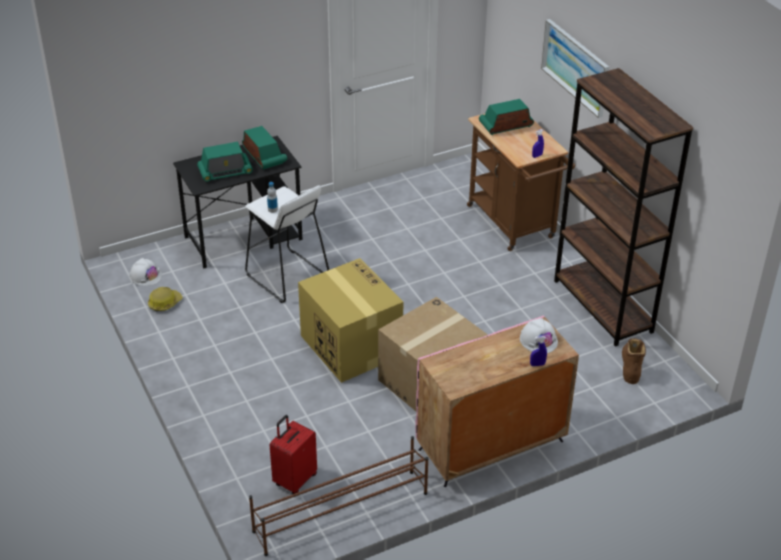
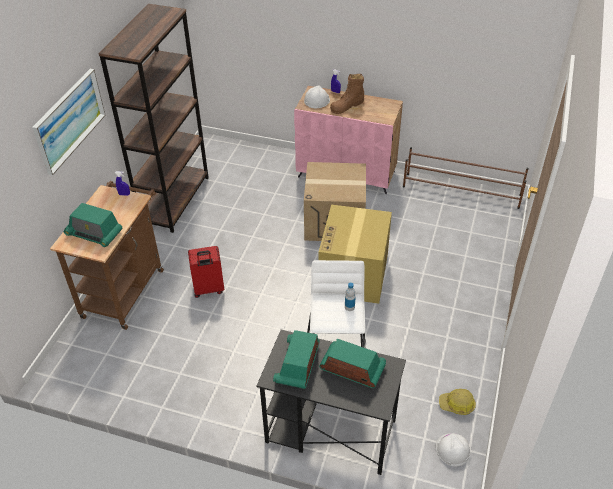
camera: 135 degrees left, 5 degrees up
red suitcase [270,415,317,494] -> red suitcase moved to [188,246,224,298]
brown boot [622,338,646,384] -> brown boot moved to [330,74,364,114]

